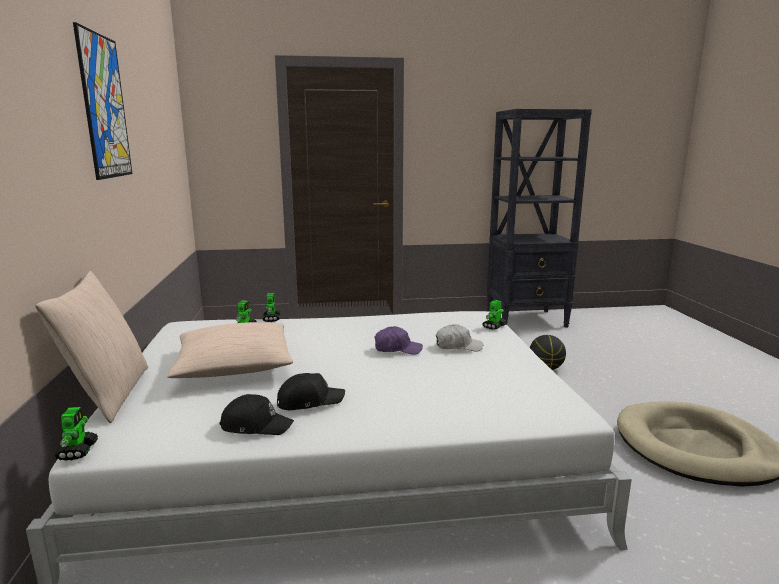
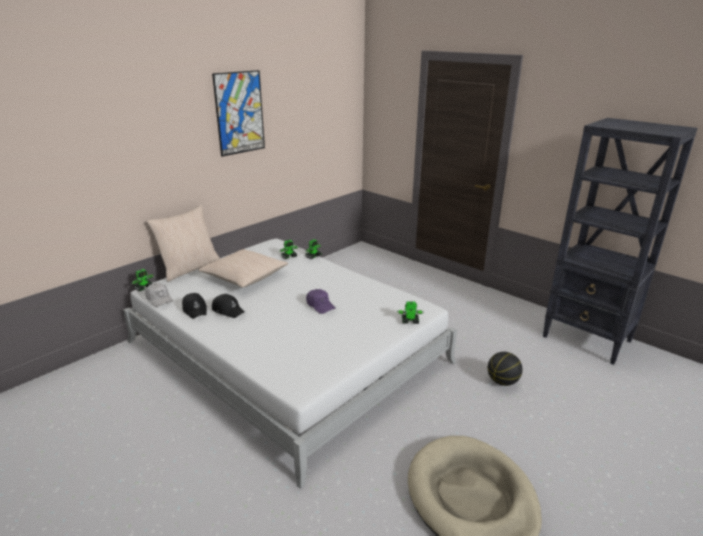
camera: 50 degrees right, 10 degrees up
white cap [436,324,483,352] -> white cap moved to [145,283,173,307]

